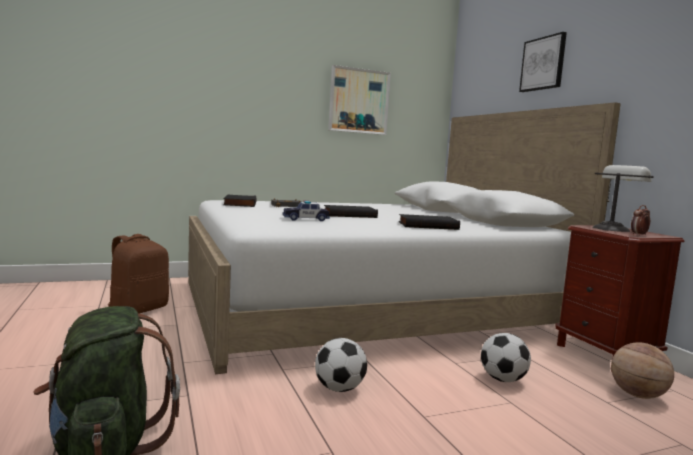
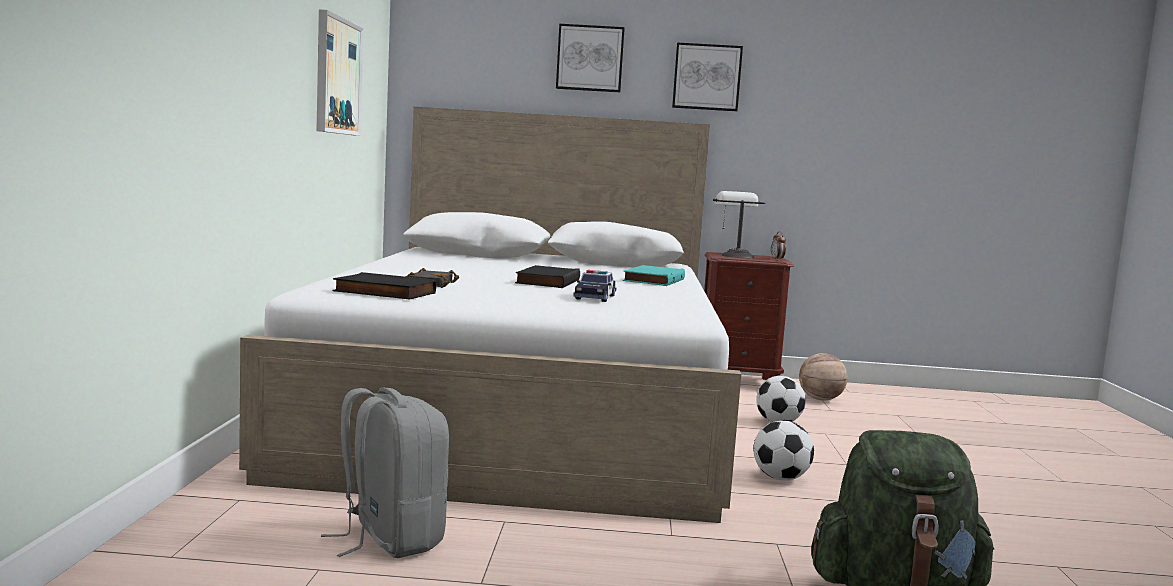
camera: 65 degrees left, 0 degrees up
brown backpack [108,234,169,314] -> grey backpack [321,387,449,558]
black book [399,214,460,230] -> turquoise book [623,265,685,286]
none -> picture [672,42,743,111]

